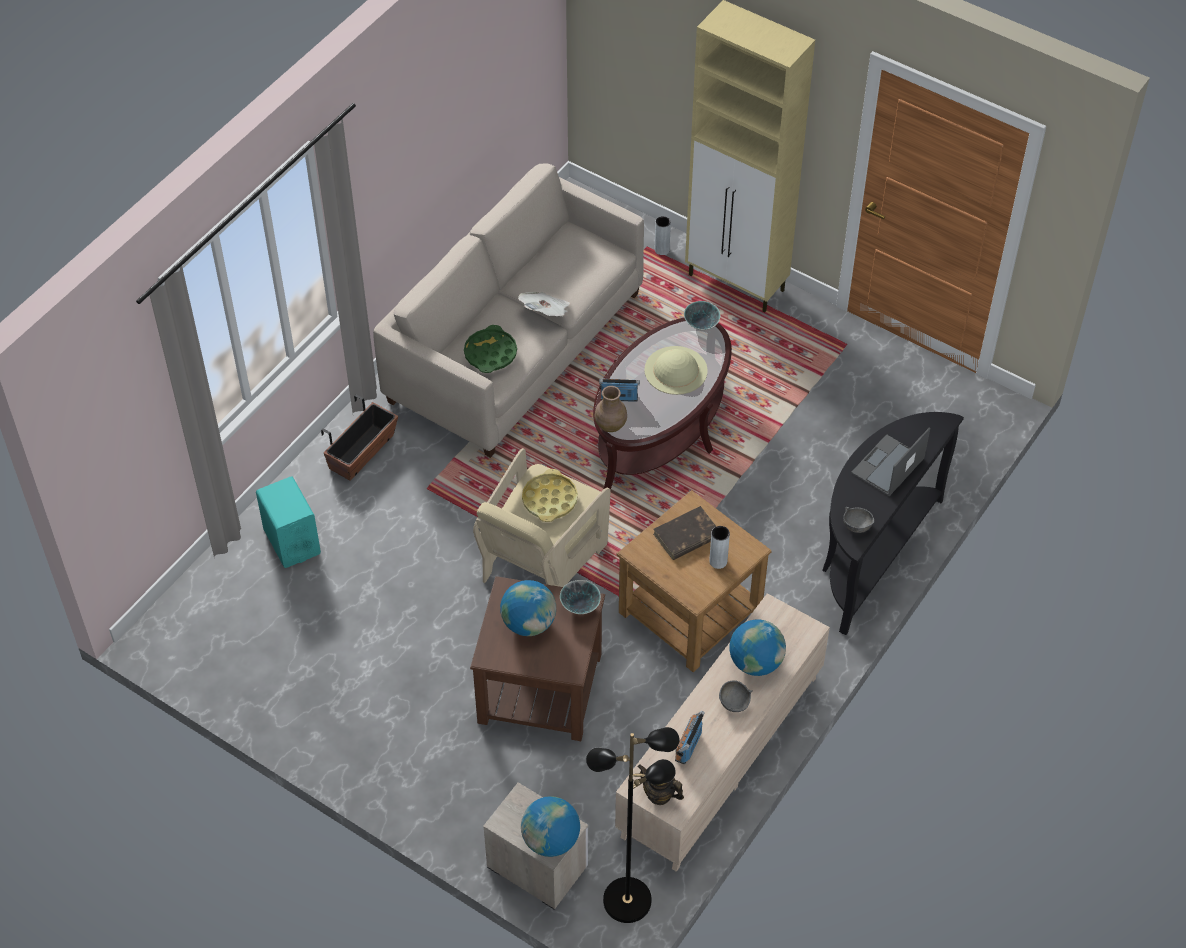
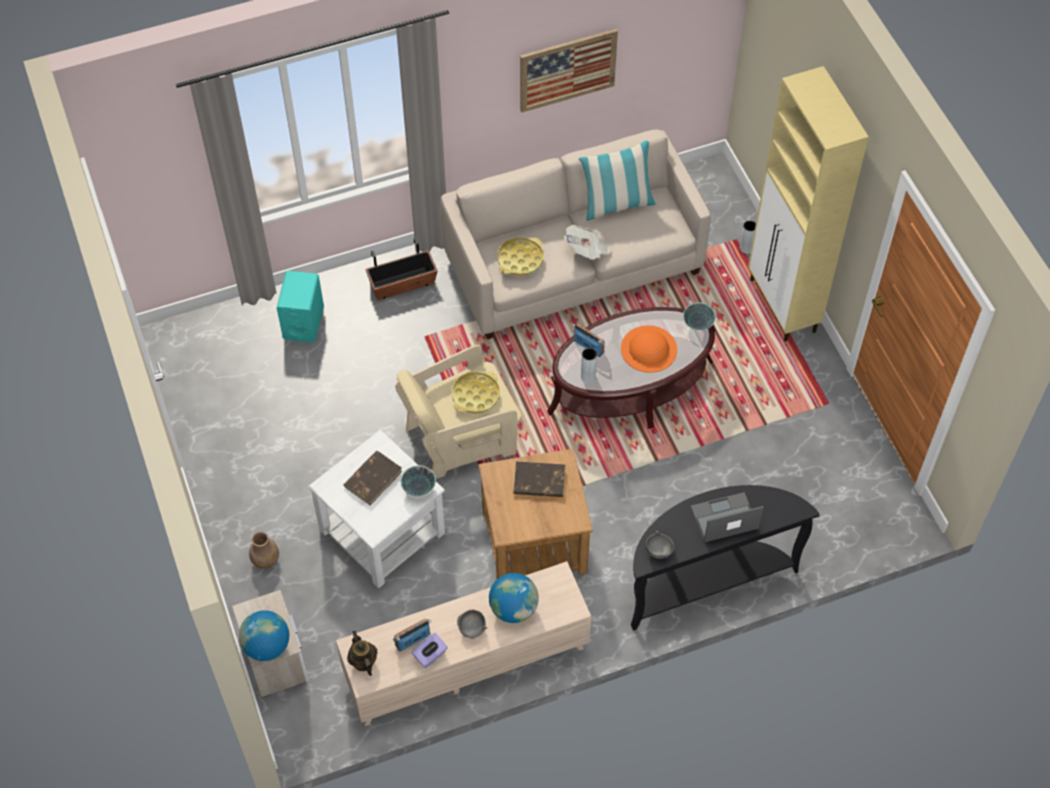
camera: 35 degrees right, 5 degrees up
green tray [464,325,517,373] -> yellow tray [497,237,543,276]
brown side table [470,576,605,741] -> white side table [308,430,445,589]
globe [500,580,556,636] -> brown book [344,451,402,505]
black floor lamp [586,727,679,923] -> none
brown vase [595,386,627,432] -> brown vase moved to [249,531,279,569]
beige hat [644,346,708,395] -> orange hat [621,325,677,373]
grey vase [709,526,730,569] -> grey vase moved to [581,348,597,383]
none -> purple tissue box [412,633,448,668]
none -> picture [520,29,618,113]
none -> pillow [578,140,657,221]

